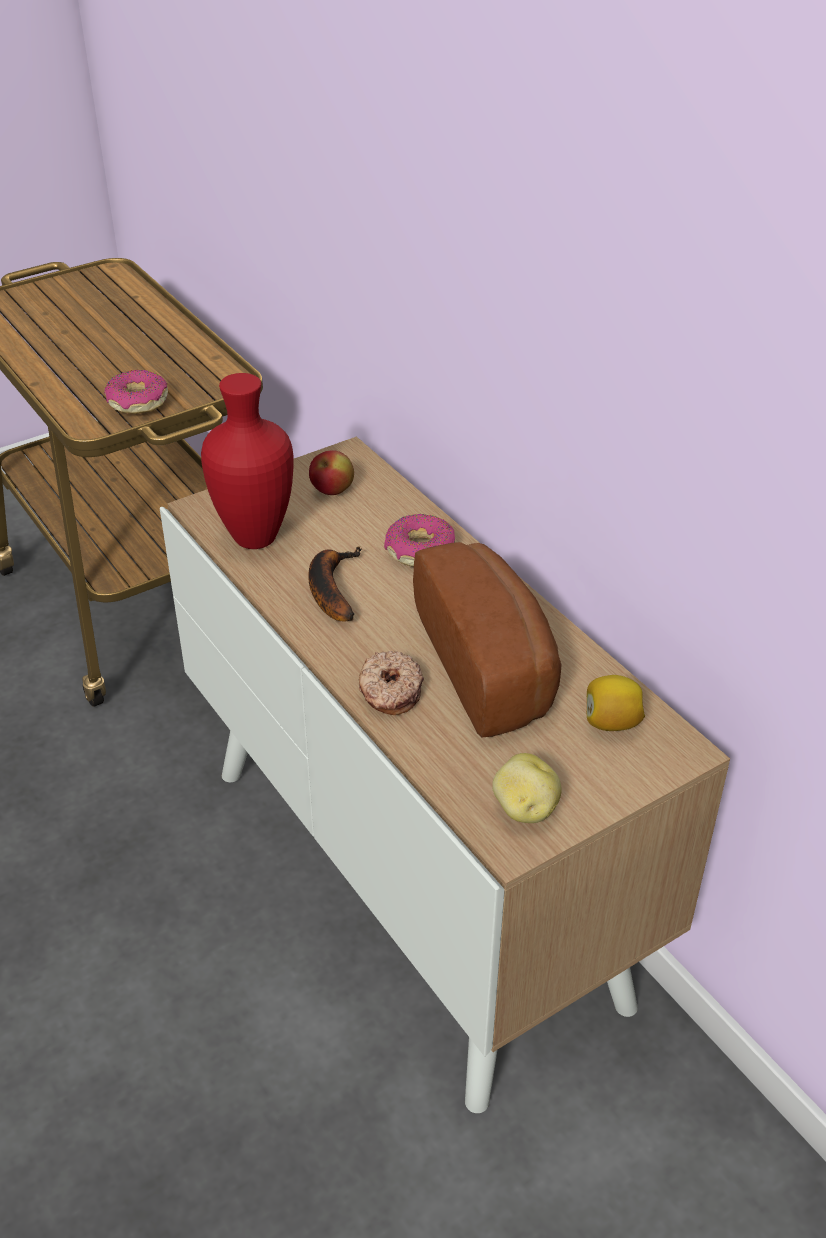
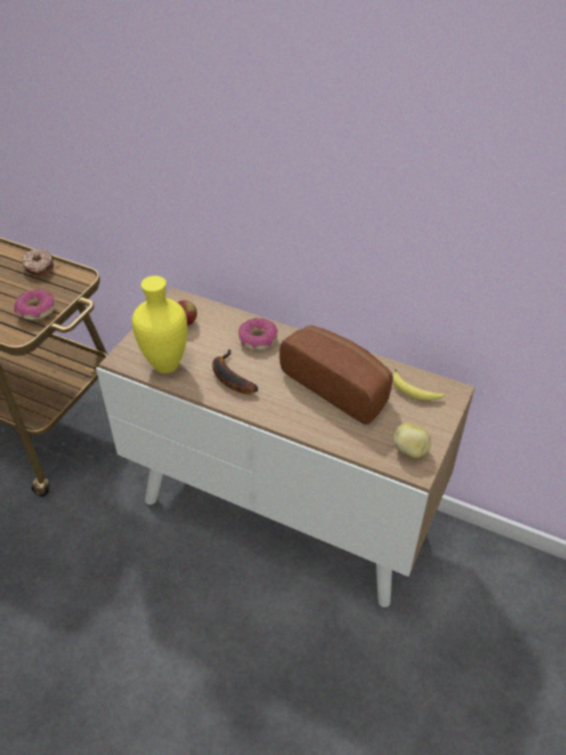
camera: 30 degrees left, 5 degrees up
red vase [201,373,294,549] -> yellow vase [132,276,188,373]
donut [359,651,424,715] -> donut moved to [22,249,54,275]
lemon [587,675,645,731] -> banana [393,369,445,400]

